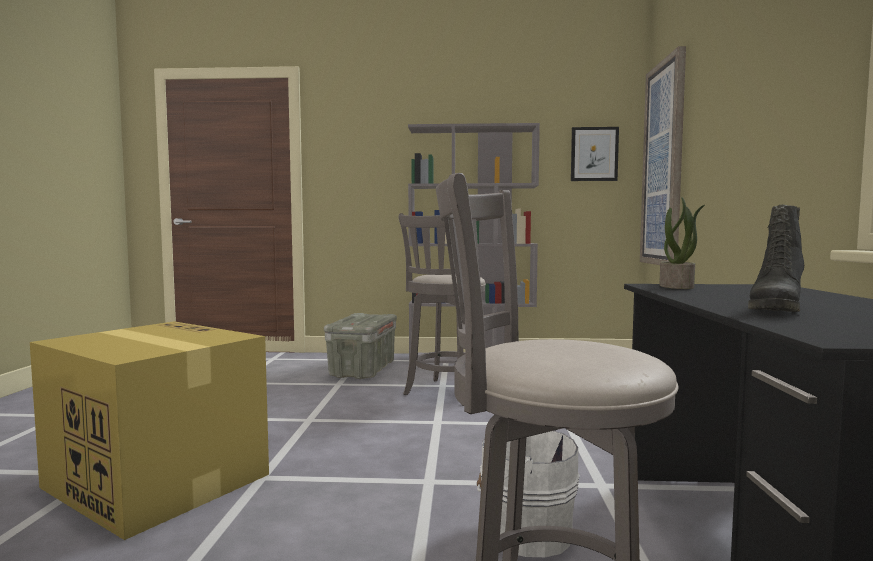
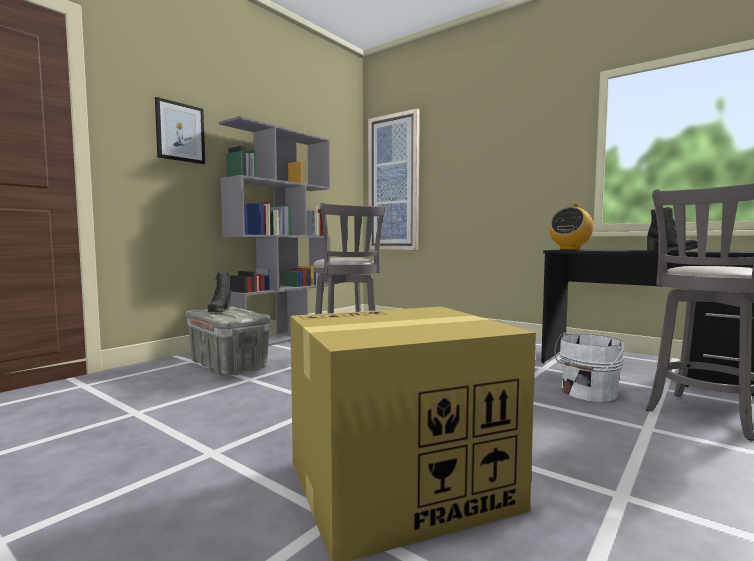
camera: 55 degrees left, 0 degrees up
picture [571,127,619,181] -> picture moved to [155,97,205,164]
potted plant [659,197,705,289] -> radio [549,202,594,250]
none -> black boot [208,272,231,312]

